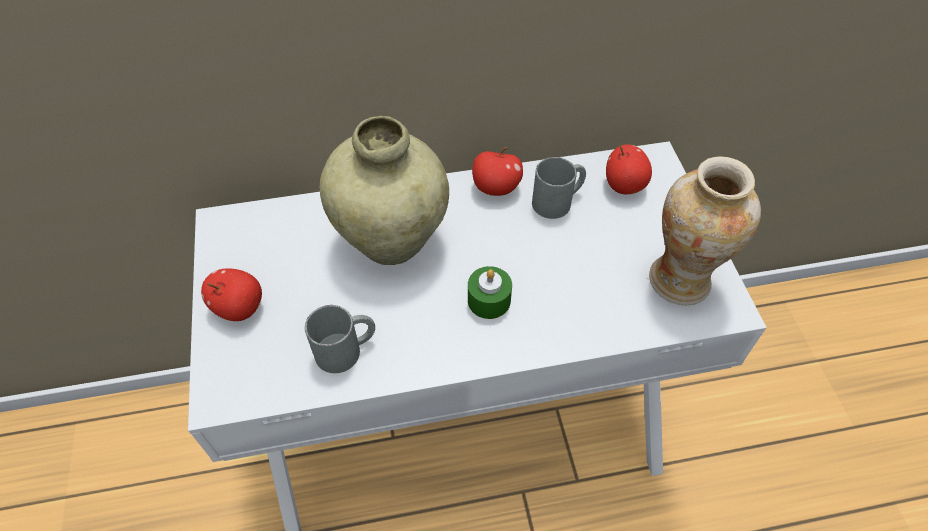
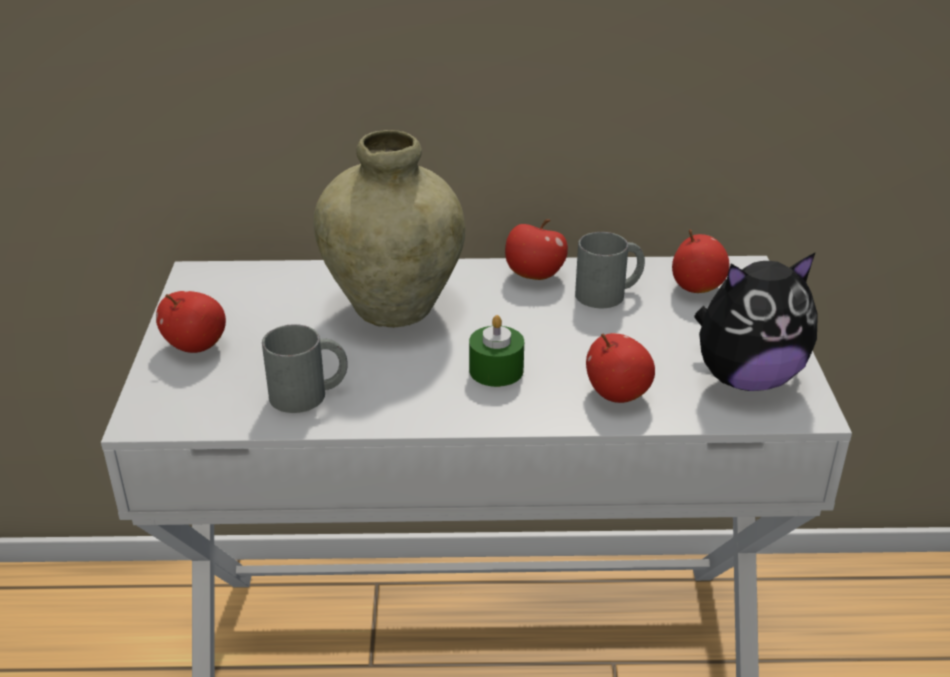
camera: 10 degrees right, 20 degrees down
vase [649,156,761,305] -> plush toy [694,252,818,391]
none -> apple [586,333,655,403]

